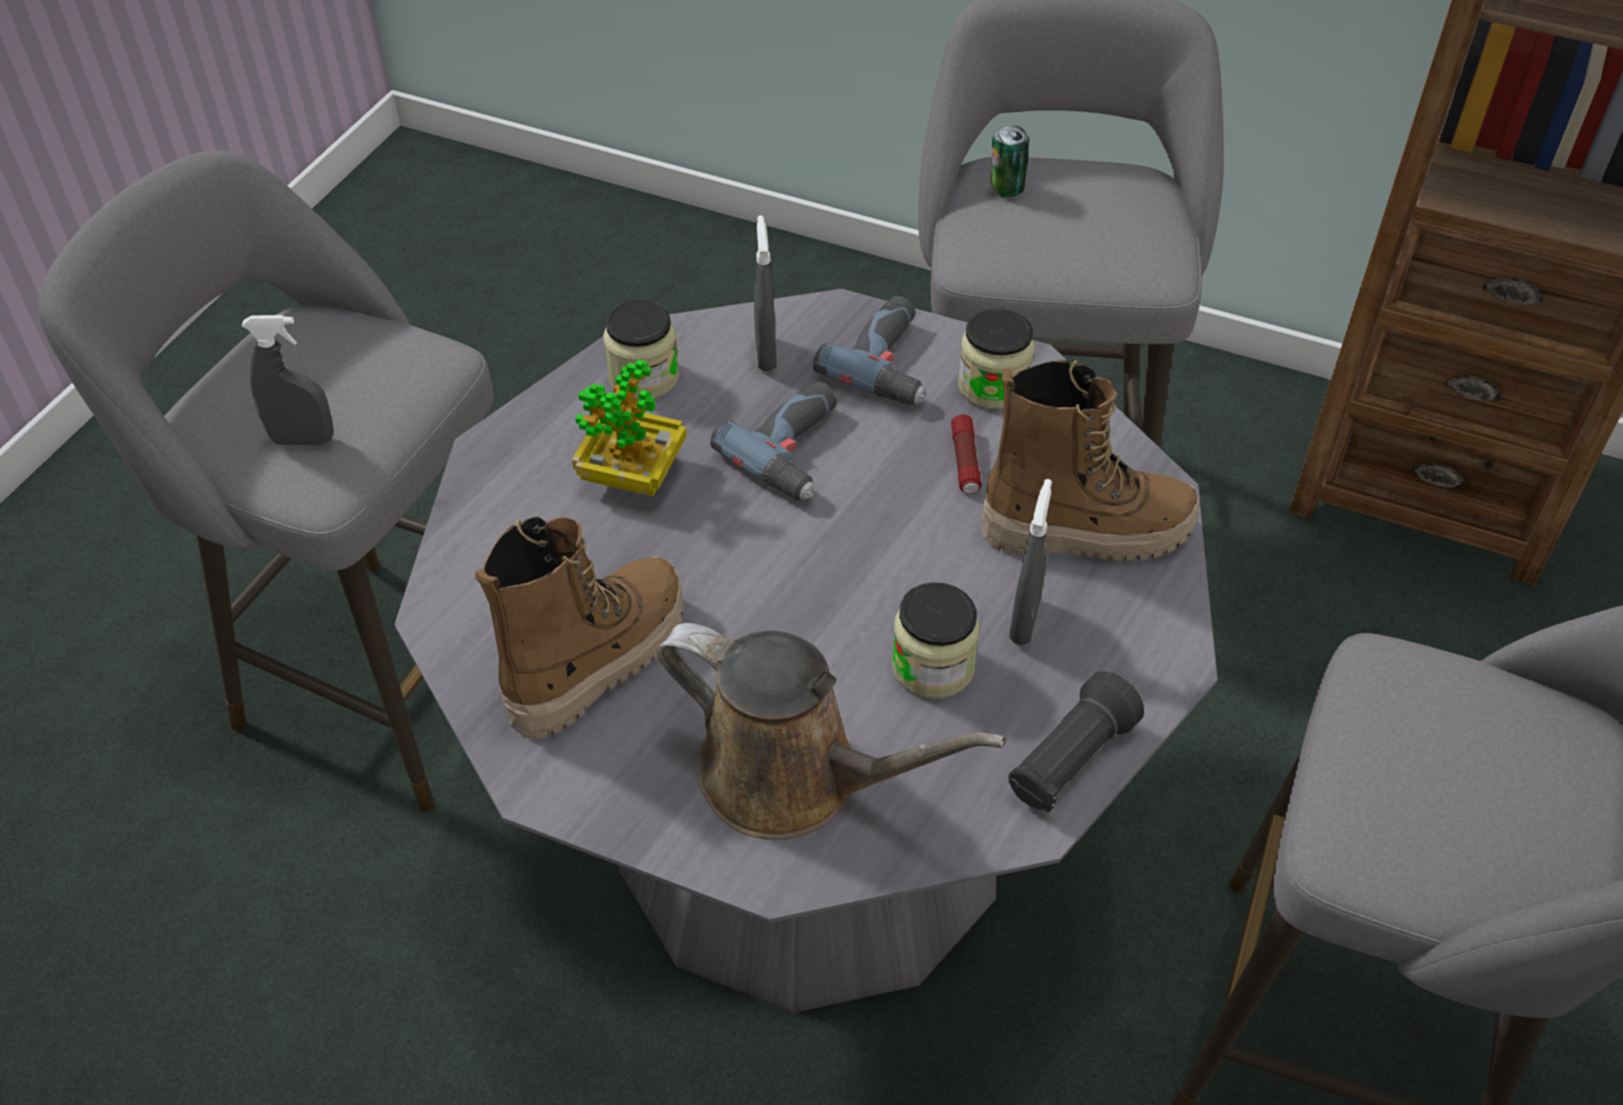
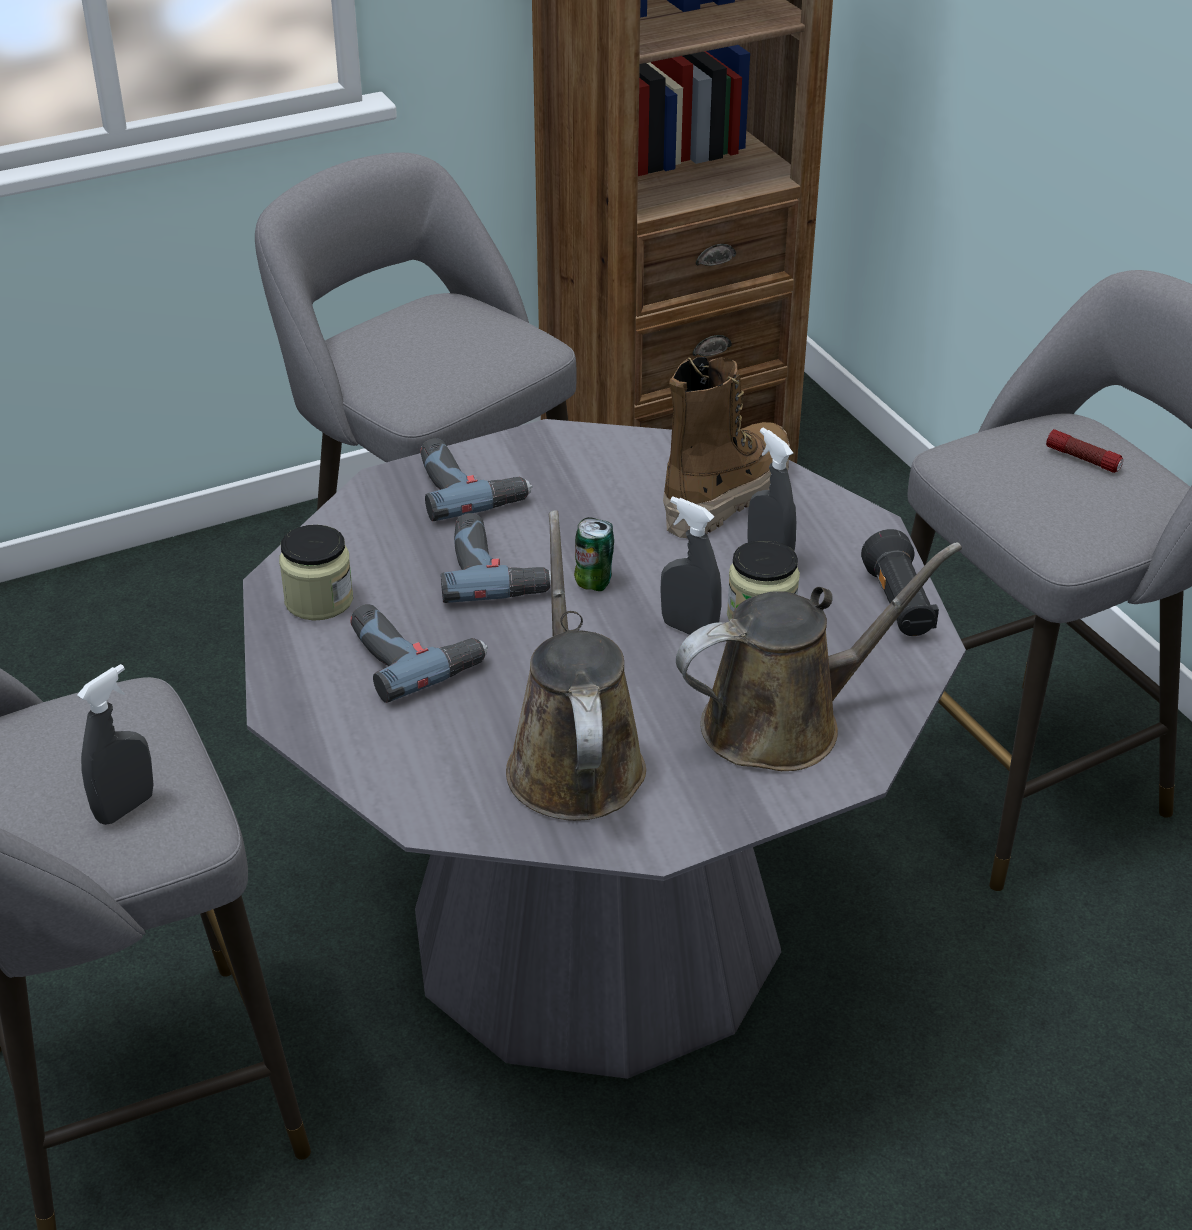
camera: 50 degrees left, 10 degrees down
boot [475,516,683,739] -> brown watering can [506,510,646,821]
potted plant [572,360,687,496] -> power drill [350,604,488,703]
grey spray bottle [754,215,777,371] -> grey spray bottle moved to [660,496,722,635]
flashlight [951,414,982,494] -> flashlight moved to [1046,429,1123,473]
jar [958,309,1034,410] -> none
can [991,126,1030,197] -> can moved to [574,517,614,591]

